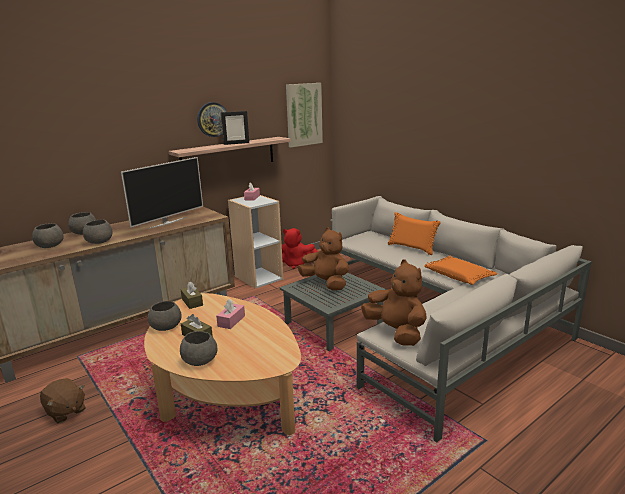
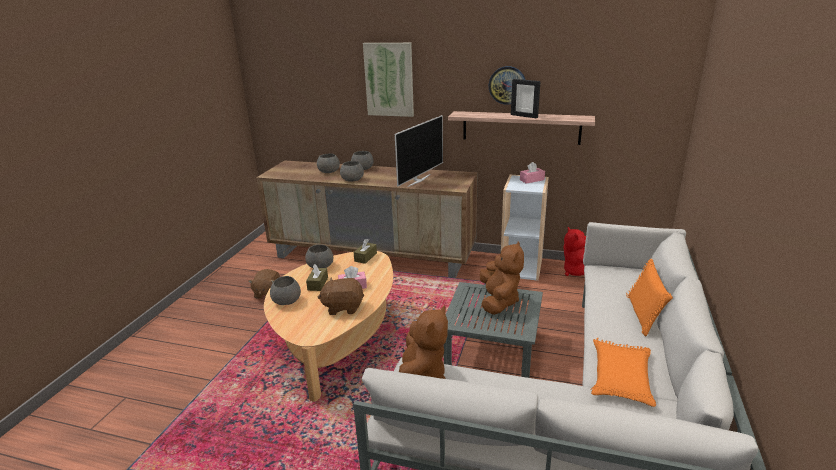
camera: 55 degrees right, 5 degrees up
television [121,157,203,229] -> television turned 60 degrees counterclockwise [395,115,443,187]
picture [286,83,323,148] -> picture moved to [363,43,414,117]
none -> brown plush toy [318,277,364,315]

